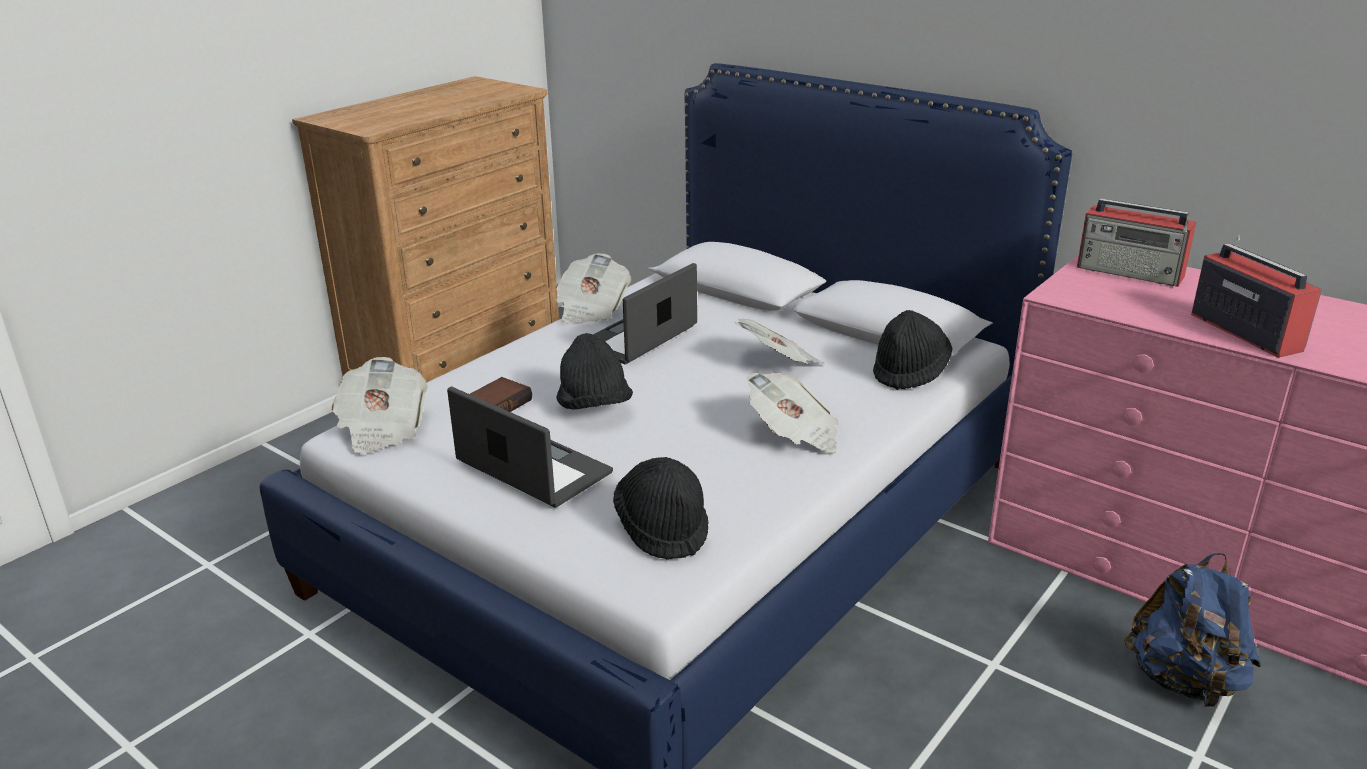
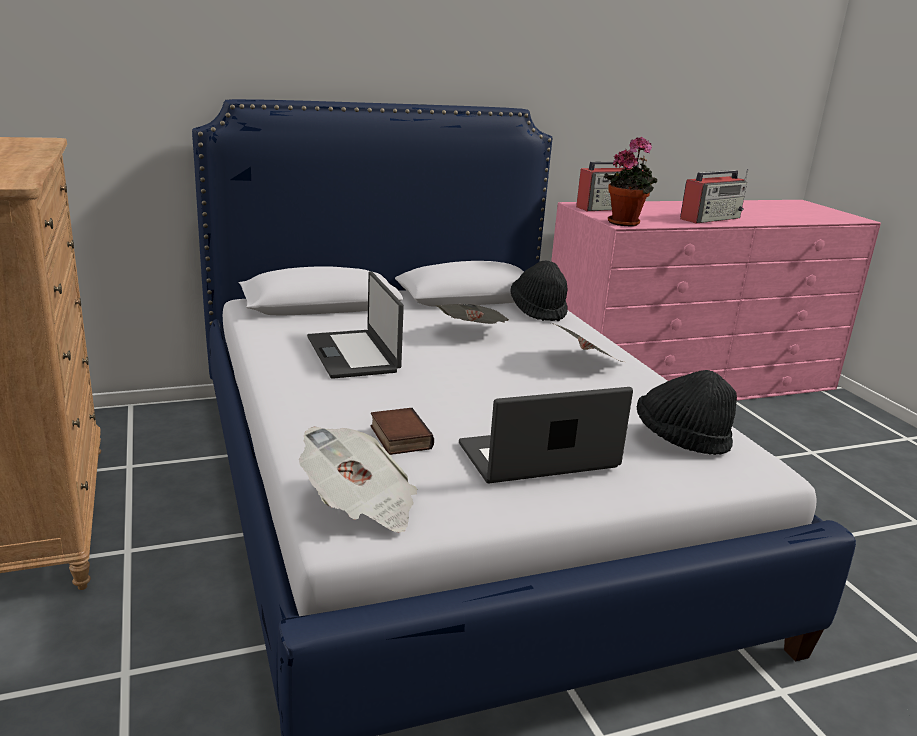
camera: 60 degrees left, 5 degrees down
newspaper [556,253,631,325] -> none
black hat [556,333,633,410] -> none
blue backpack [1124,553,1261,708] -> none
radio [1191,235,1322,358] -> radio turned 135 degrees clockwise [680,169,748,223]
none -> potted plant [604,137,657,226]

